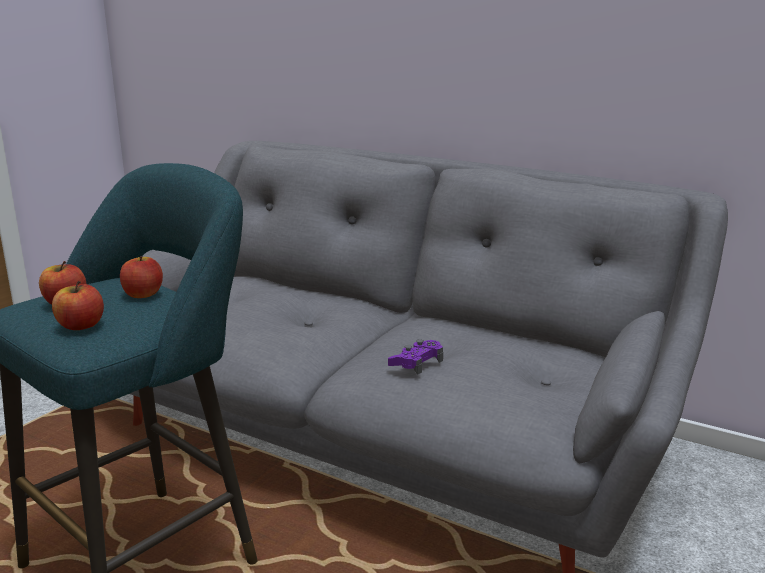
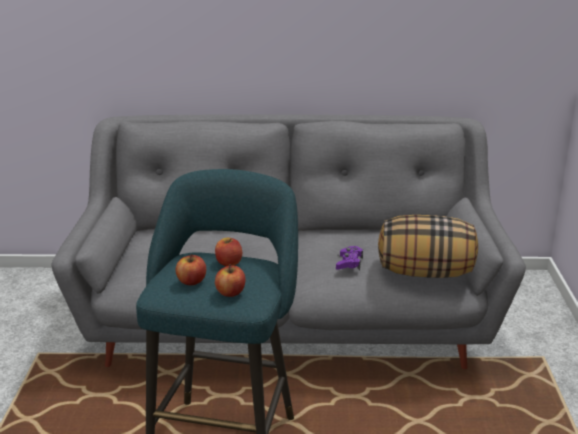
camera: 30 degrees left, 5 degrees up
none -> pillow [378,215,478,278]

